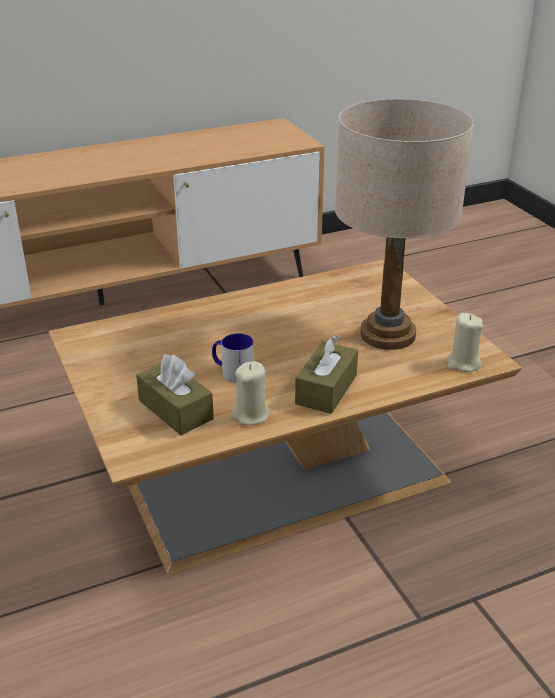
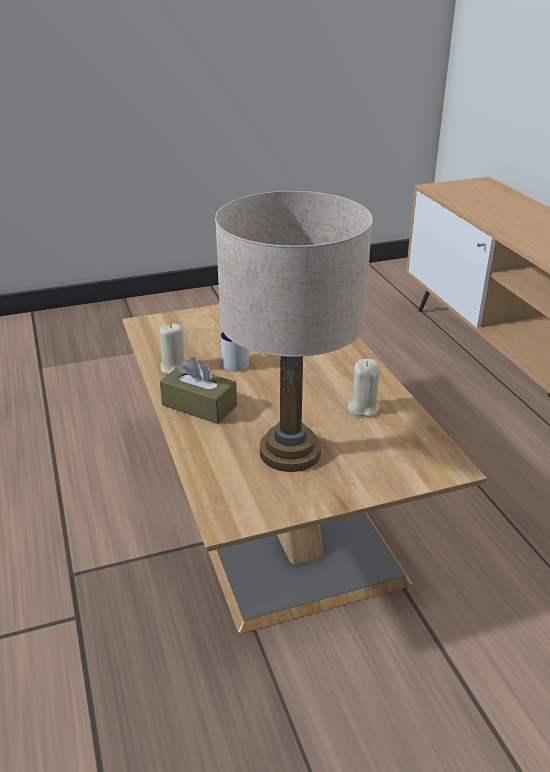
camera: 95 degrees right, 0 degrees up
brown tissue box [136,354,214,435] -> none
beige candle [446,313,483,372] -> beige candle moved to [348,359,380,417]

